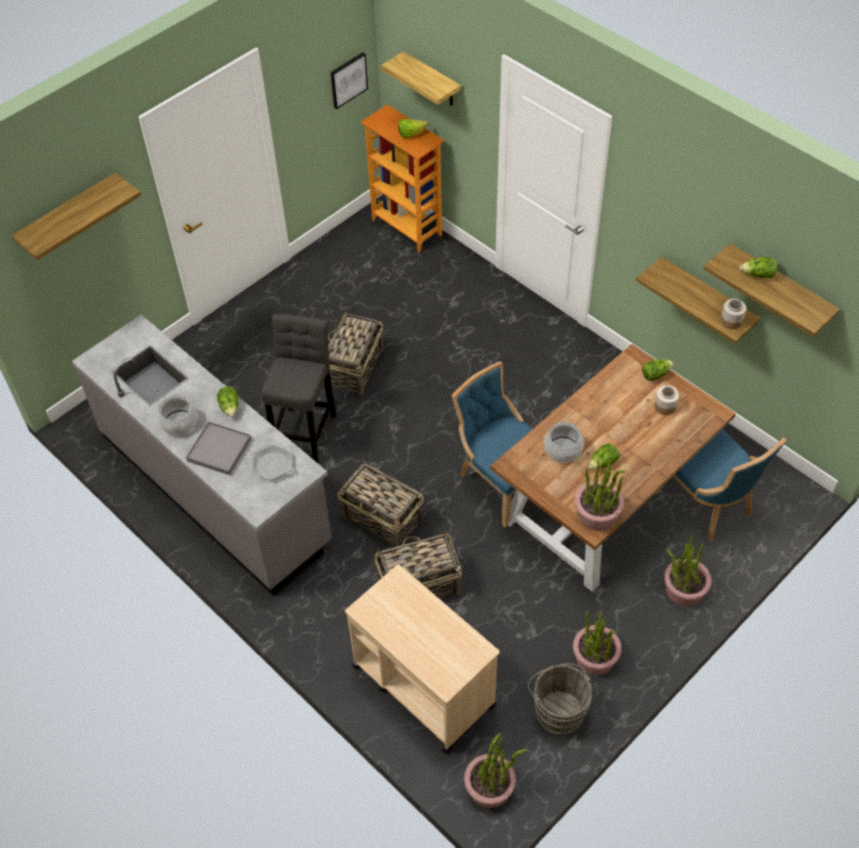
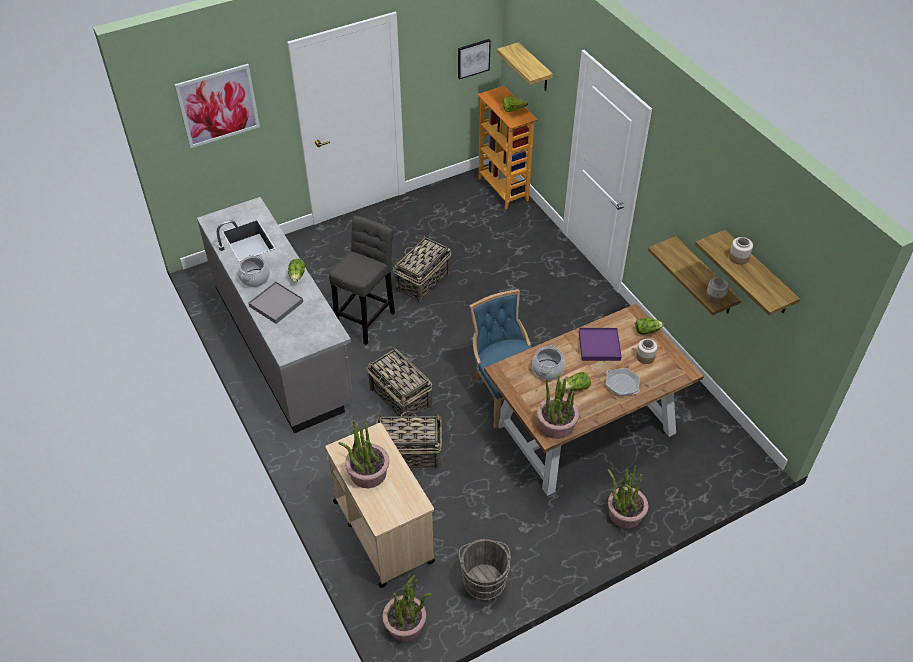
camera: 15 degrees right, 5 degrees down
shelf [11,173,141,260] -> picture [174,64,260,148]
frying pan [251,444,294,481] -> frying pan moved to [606,368,640,396]
potted plant [573,610,621,675] -> potted plant moved to [338,421,389,488]
blue chair [655,429,786,541] -> none
lettuce [740,257,777,278] -> jar [729,237,753,265]
none -> purple tray [579,328,621,361]

